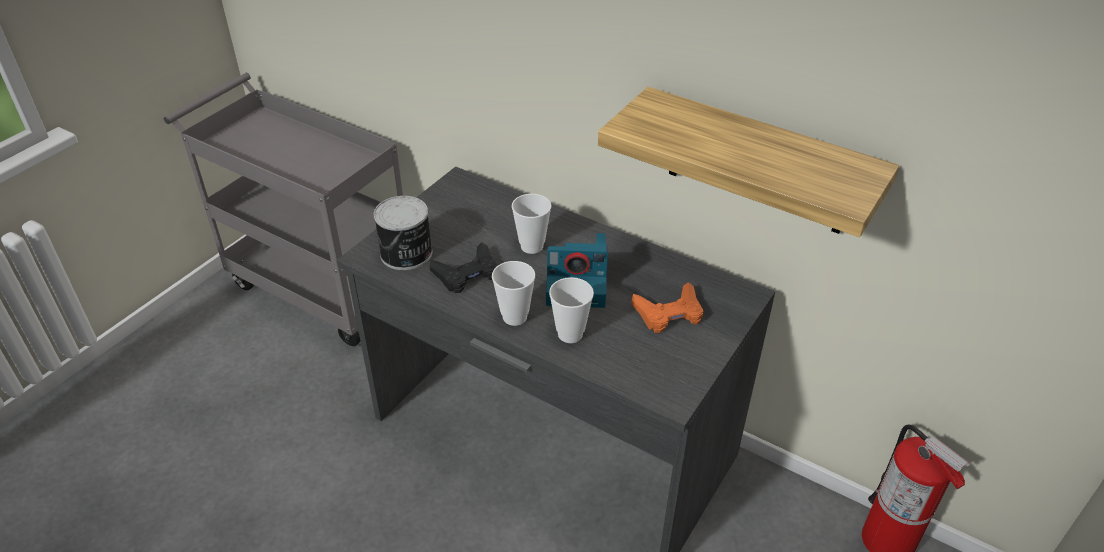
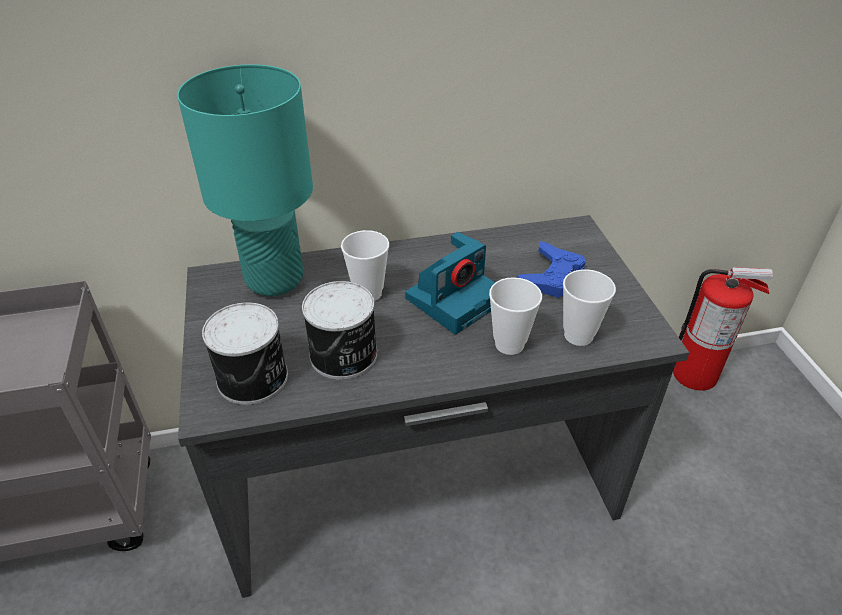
camera: 45 degrees left, 0 degrees up
black game controller [430,242,498,293] -> can [302,281,377,380]
cup [492,261,535,326] -> cup moved to [563,269,616,346]
shelf [598,87,900,237] -> none
orange game controller [631,282,703,333] -> blue game controller [517,241,585,298]
none -> turquoise table lamp [177,64,313,296]

